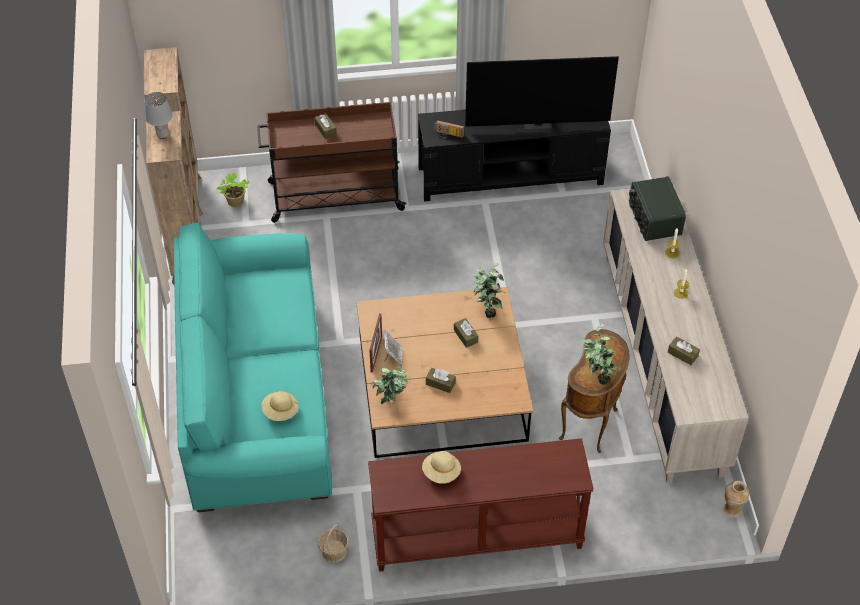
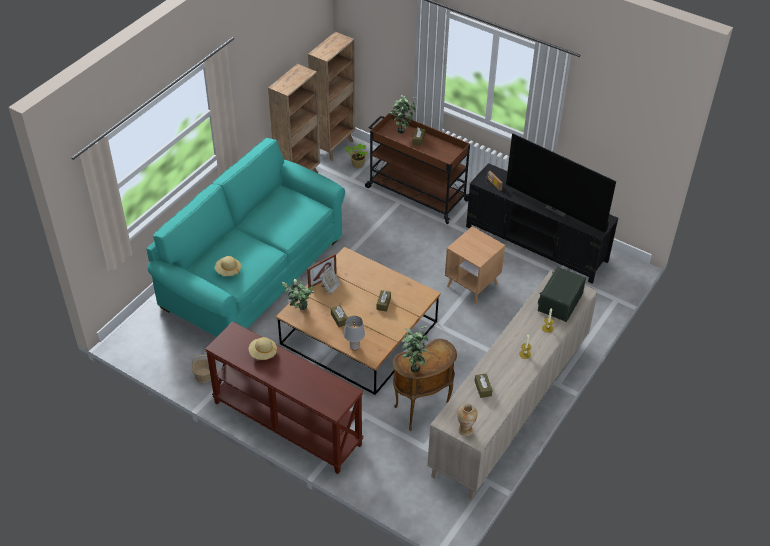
camera: 40 degrees right, 5 degrees down
grey table lamp [145,92,173,139] -> grey table lamp moved to [344,316,365,350]
potted plant [472,263,506,318] -> potted plant moved to [389,95,416,134]
vase [723,481,749,518] -> vase moved to [457,403,477,436]
none -> brown side table [445,226,505,304]

